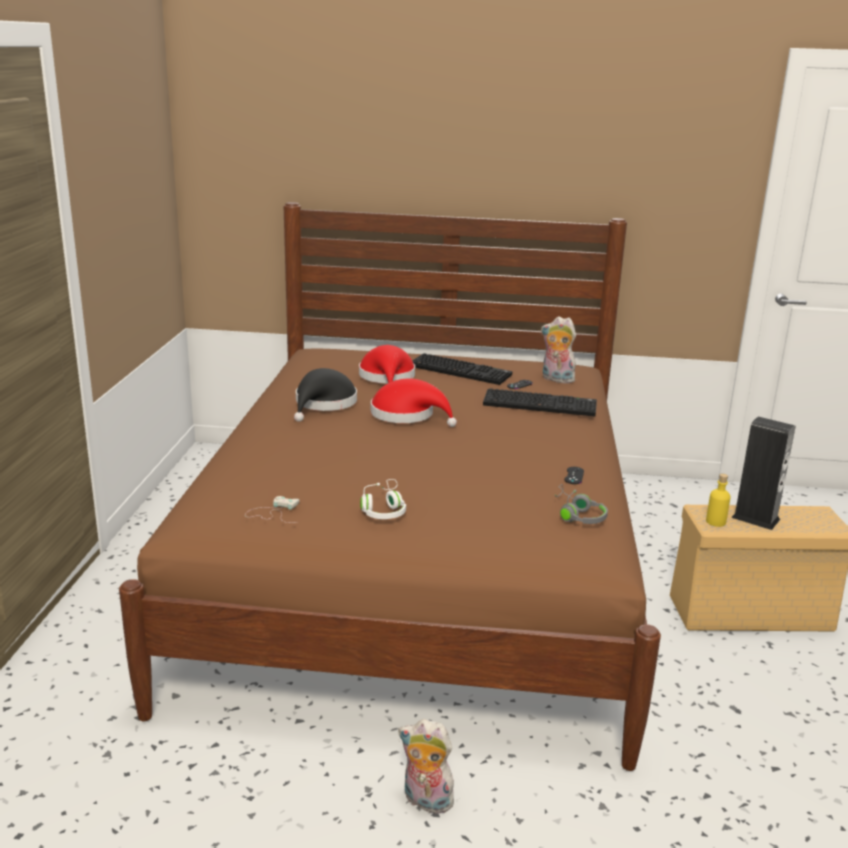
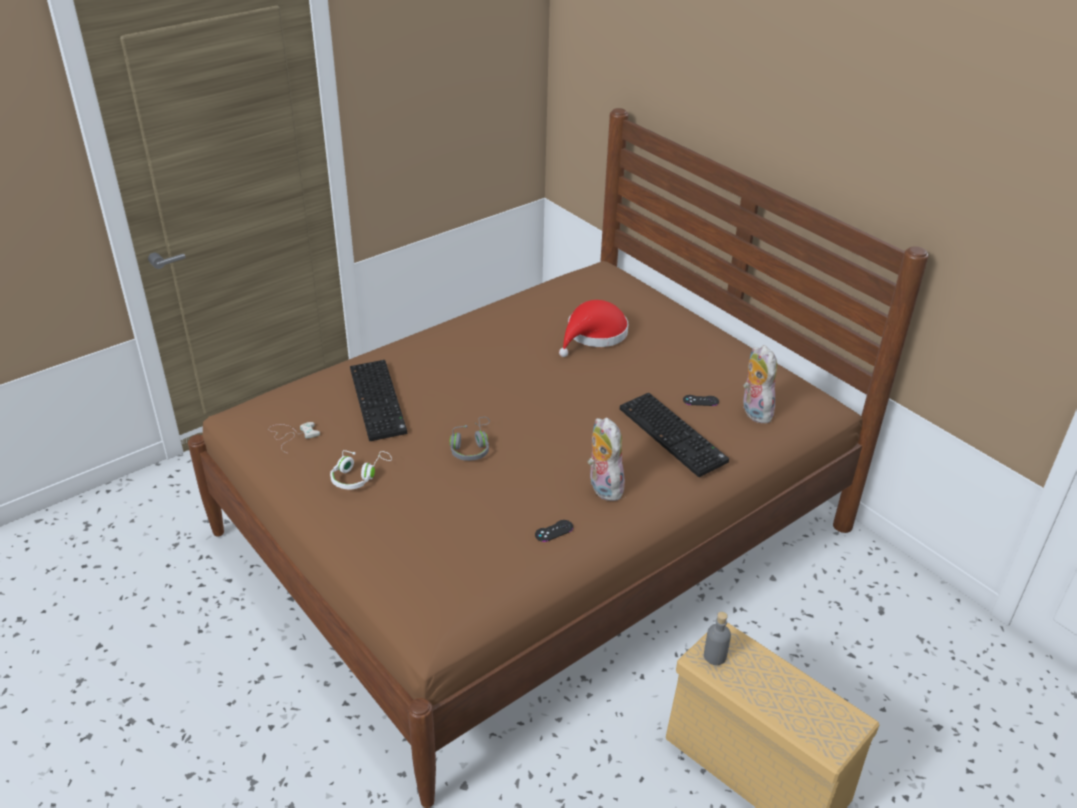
camera: 45 degrees right, 15 degrees up
black hat [294,368,357,422] -> none
red hat [371,378,457,427] -> none
plush toy [398,719,454,816] -> plush toy moved to [588,417,625,501]
keyboard [412,353,512,385] -> keyboard moved to [350,360,407,441]
grey headphones [554,484,608,524] -> grey headphones moved to [450,417,490,461]
yellow bottle [706,474,731,527] -> grey bottle [704,612,731,665]
speaker [731,417,795,530] -> none

